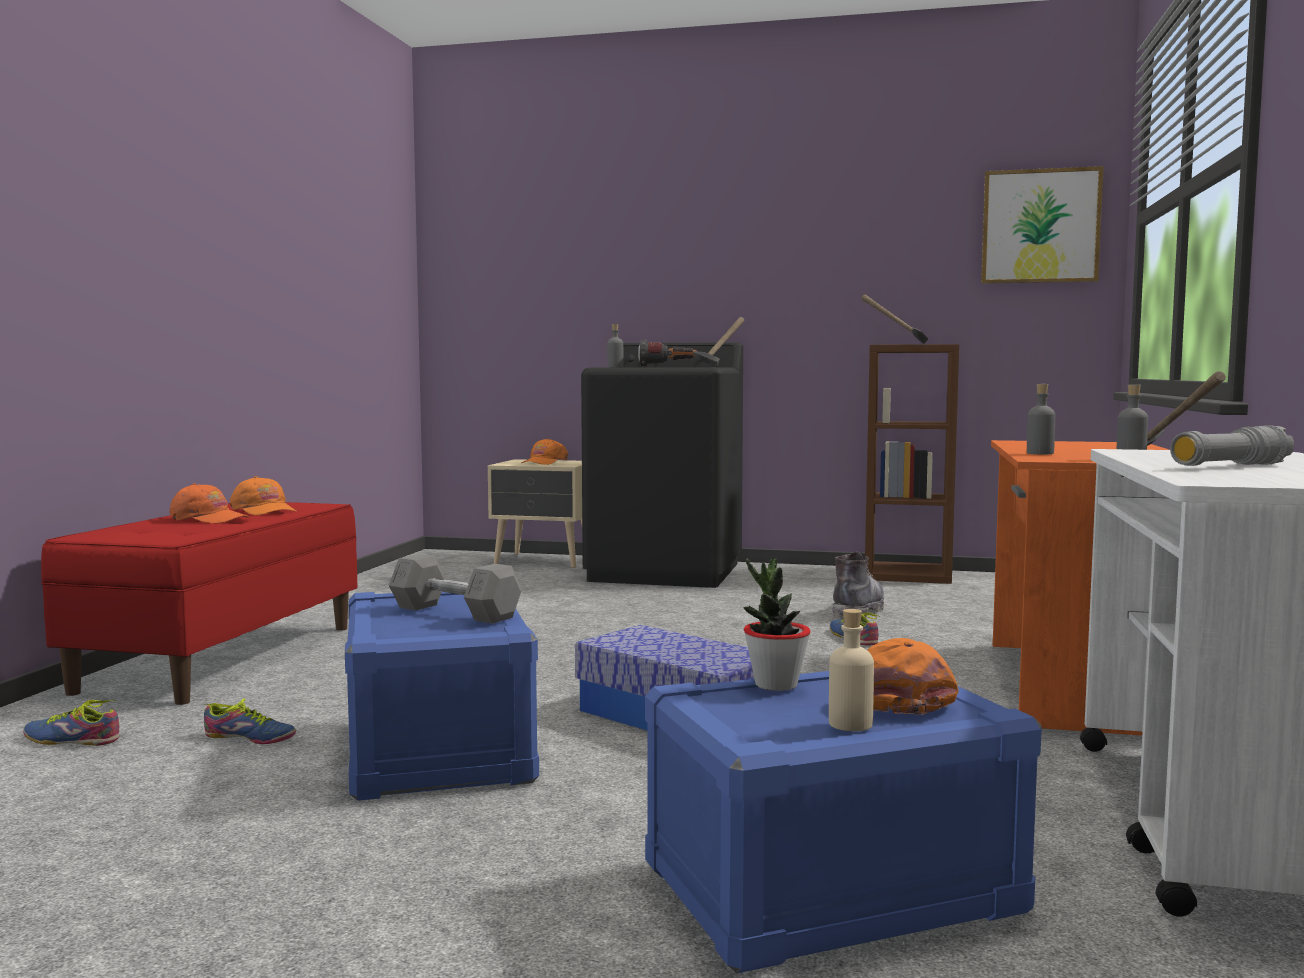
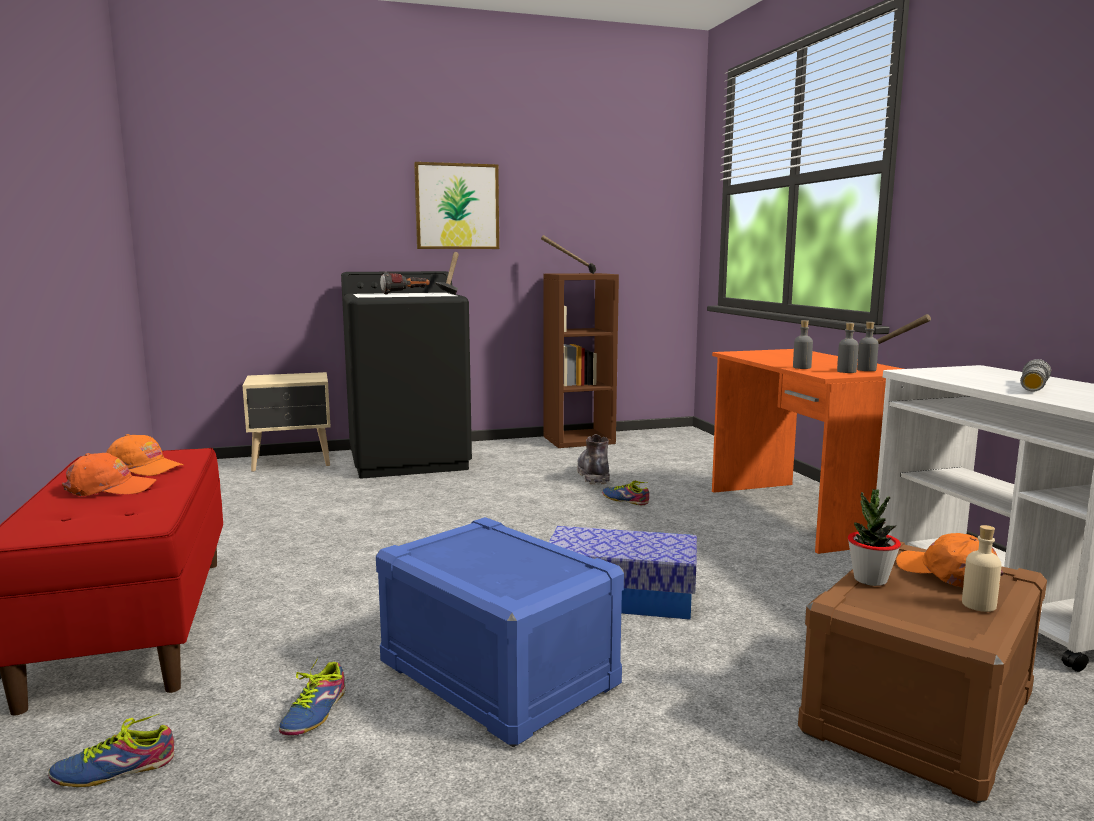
camera: 30 degrees left, 5 degrees up
shoe [204,698,296,744] -> shoe turned 120 degrees clockwise [279,658,346,735]
grey dumbbell [388,554,522,624] -> none
orange cap [522,438,568,465] -> none
grey bottle [607,324,624,367] -> grey bottle moved to [837,323,859,373]
blue storage box [645,671,1042,973] -> brown storage box [798,542,1047,804]
picture [981,166,1104,284] -> picture moved to [414,162,499,249]

